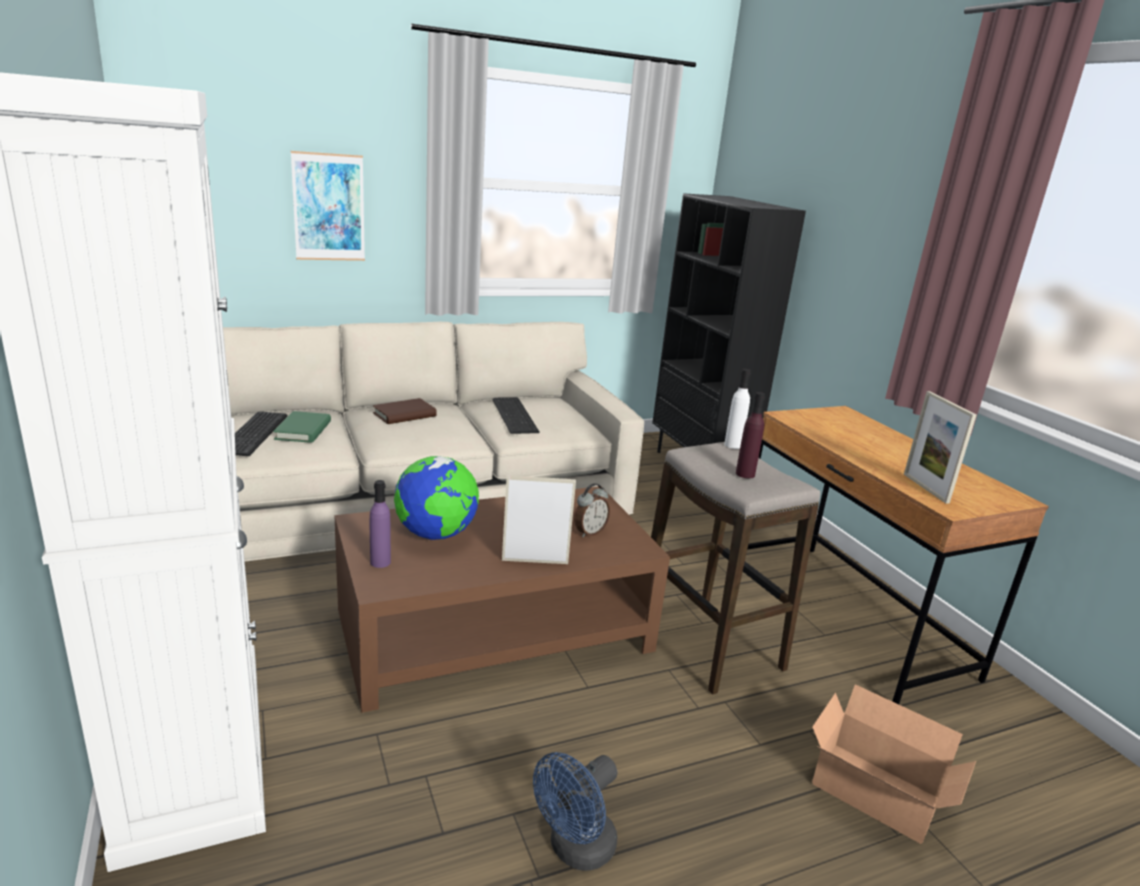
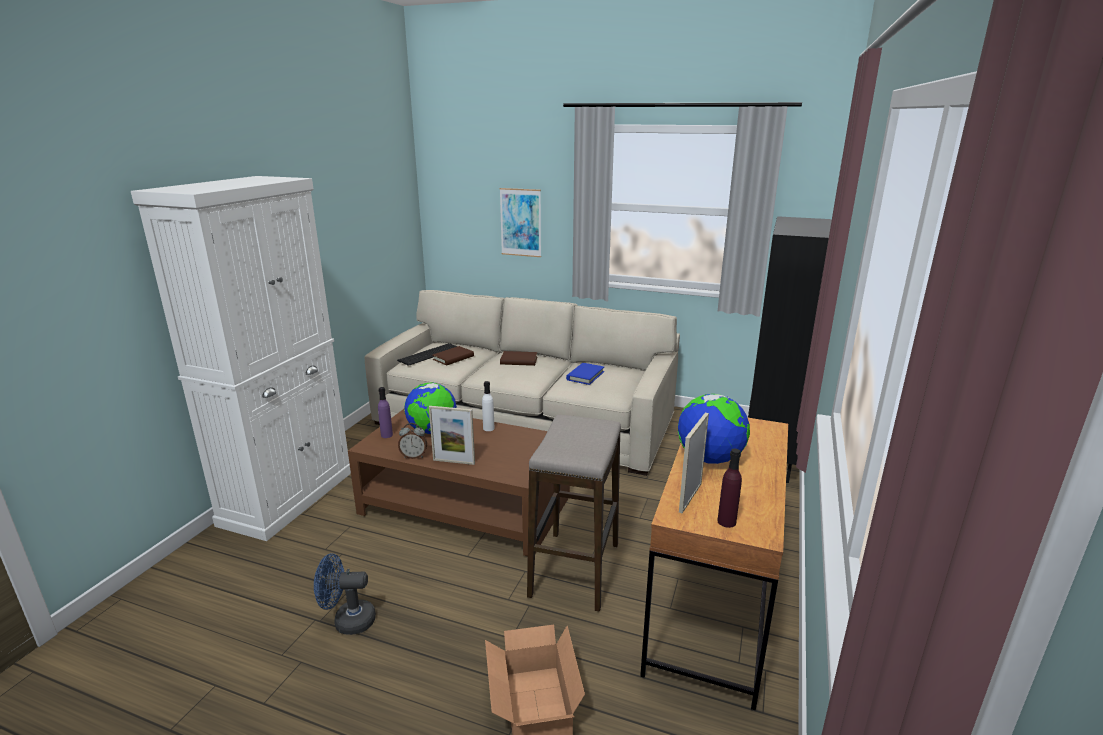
camera: 45 degrees right, 0 degrees up
green book [273,411,331,443] -> brown book [433,346,474,365]
keyboard [492,397,540,434] -> blue book [566,363,604,385]
picture frame [502,475,576,564] -> picture frame turned 150 degrees clockwise [429,406,475,465]
alarm clock [574,483,610,537] -> alarm clock moved to [398,423,427,459]
white bottle [724,369,751,449] -> white bottle moved to [482,381,495,431]
purple bottle [736,392,766,478] -> purple bottle moved to [717,449,742,528]
none -> globe [678,394,750,464]

